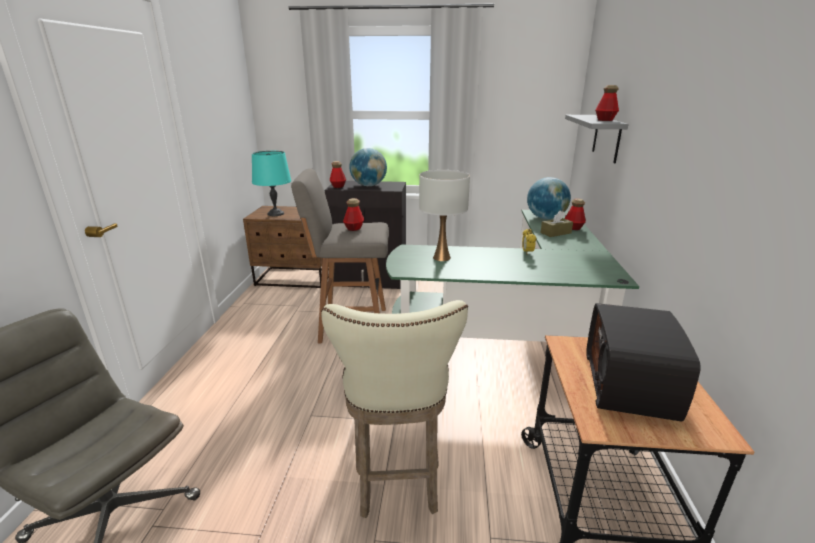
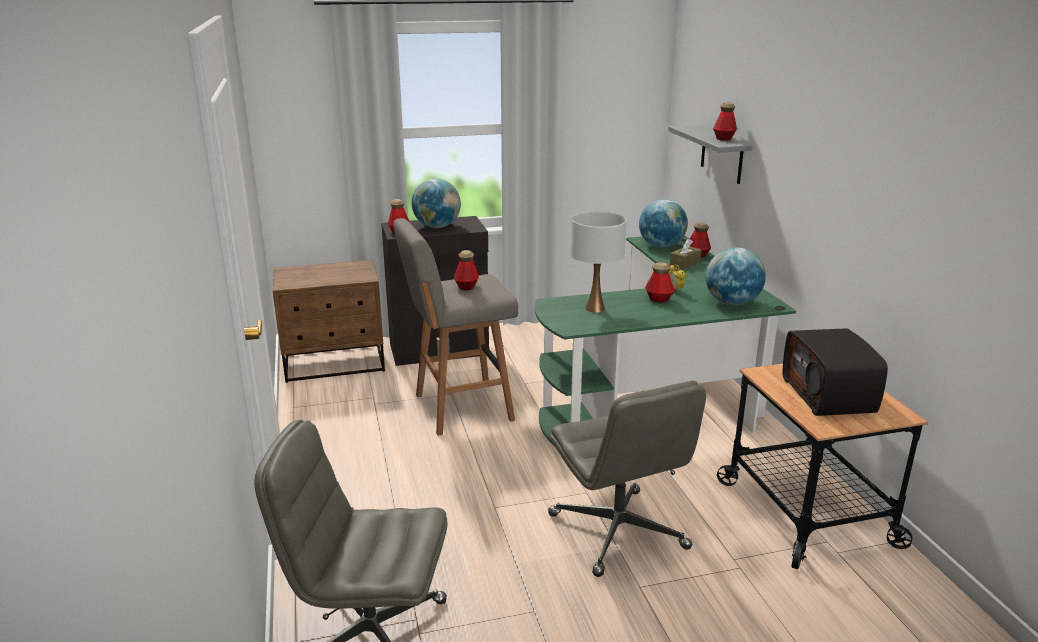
camera: 20 degrees left, 0 degrees up
turquoise table lamp [252,151,291,216] -> none
beige stool [321,300,468,518] -> grey office chair [548,381,706,577]
none -> bottle [645,262,675,302]
none -> globe [706,247,766,306]

